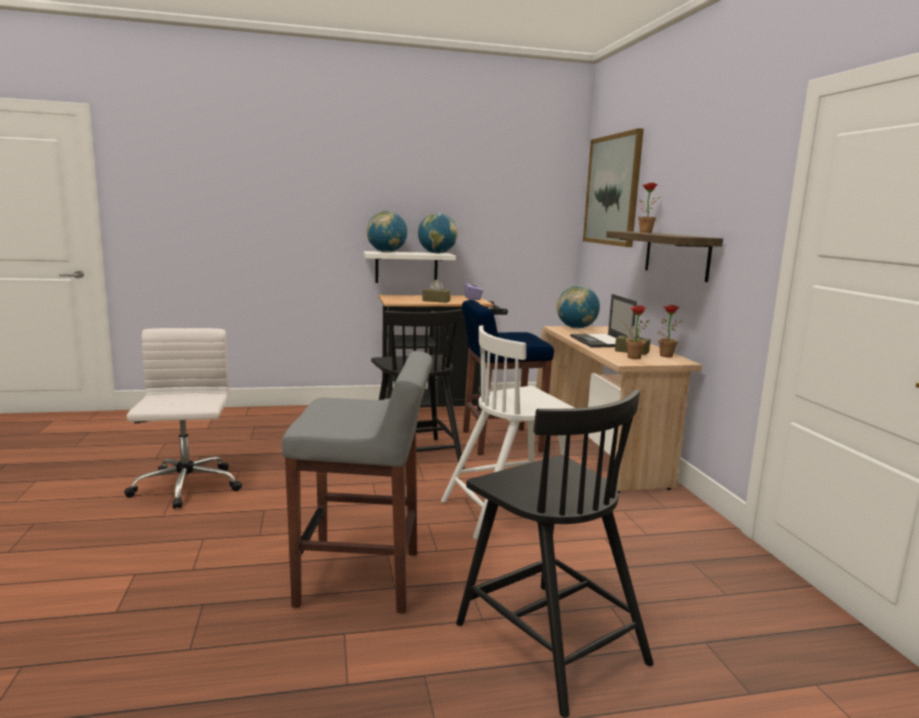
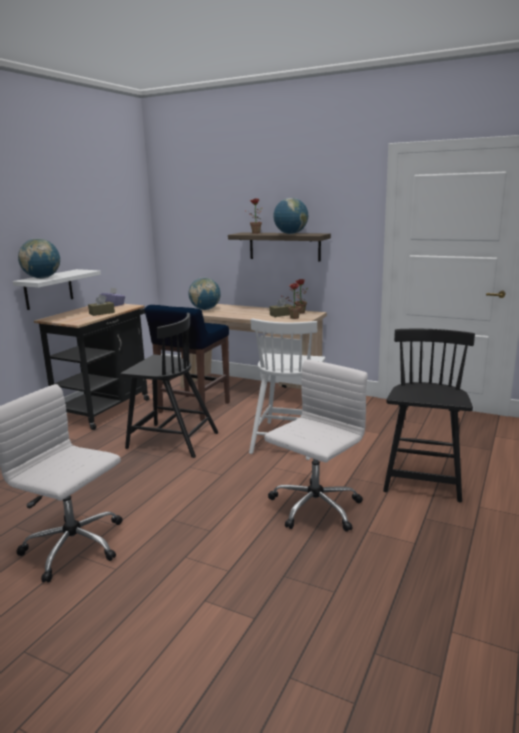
camera: 50 degrees left, 5 degrees up
grey stool [282,351,432,614] -> white office chair [264,359,368,532]
globe [418,213,458,254] -> globe moved to [273,198,308,234]
black chair [456,389,654,717] -> black chair turned 75 degrees counterclockwise [383,329,475,503]
laptop [570,294,637,347] -> none
picture [583,128,644,247] -> none

